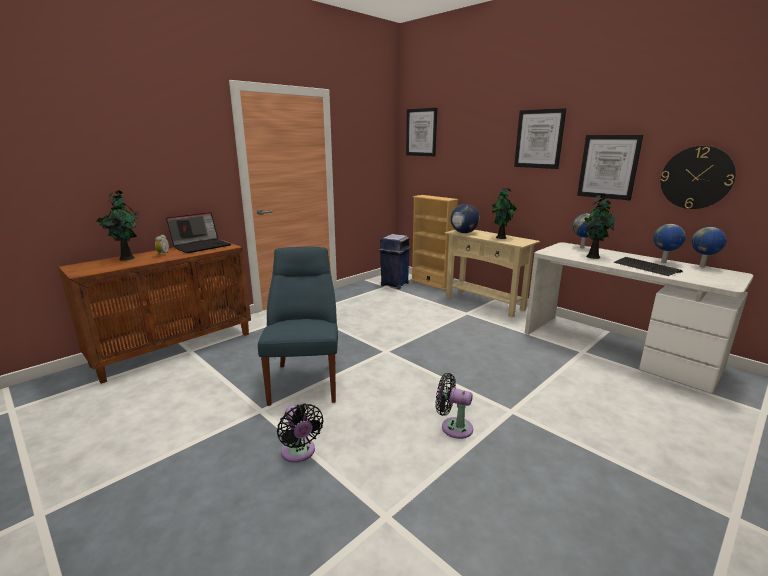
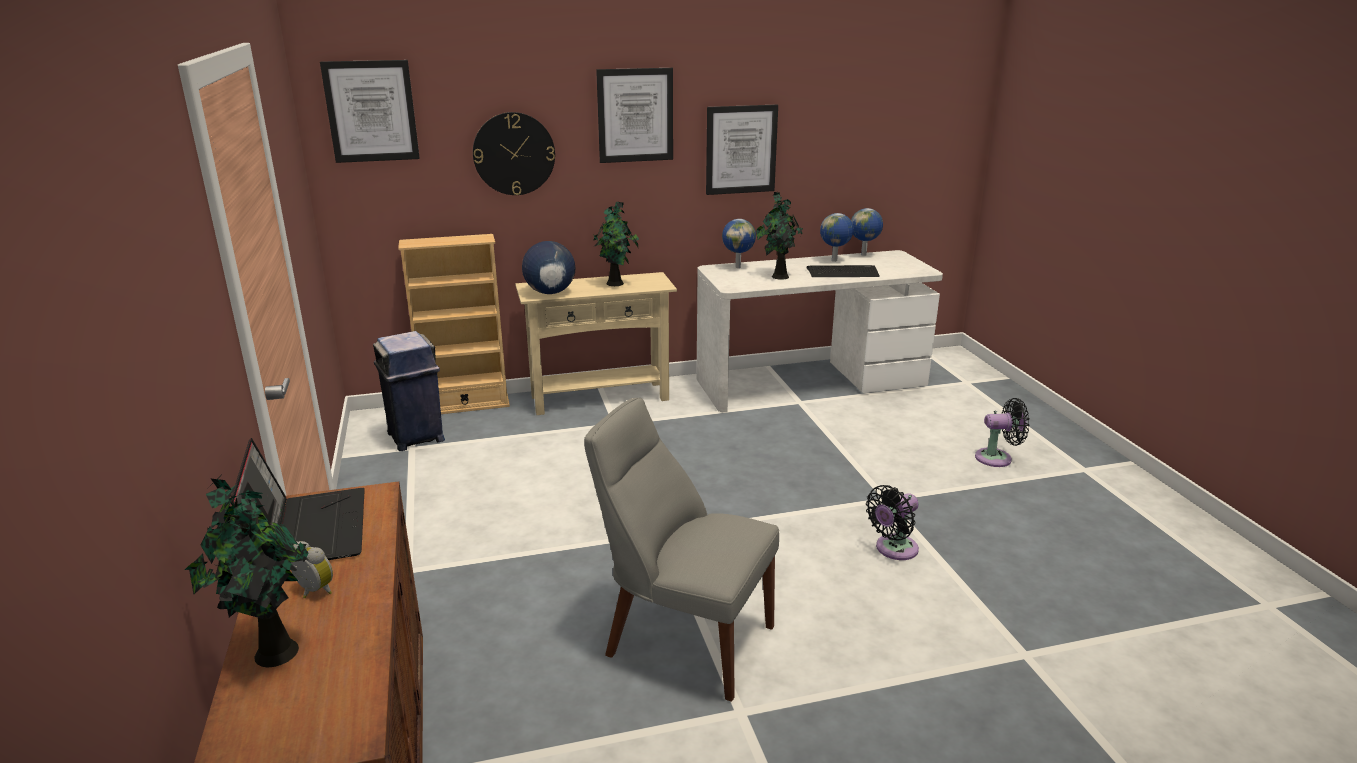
camera: 60 degrees left, 5 degrees up
blue chair [258,247,338,406] -> grey chair [584,398,779,702]
black fan [277,403,324,463] -> black fan moved to [975,398,1030,467]
wall clock [661,146,736,209] -> wall clock moved to [473,112,555,195]

